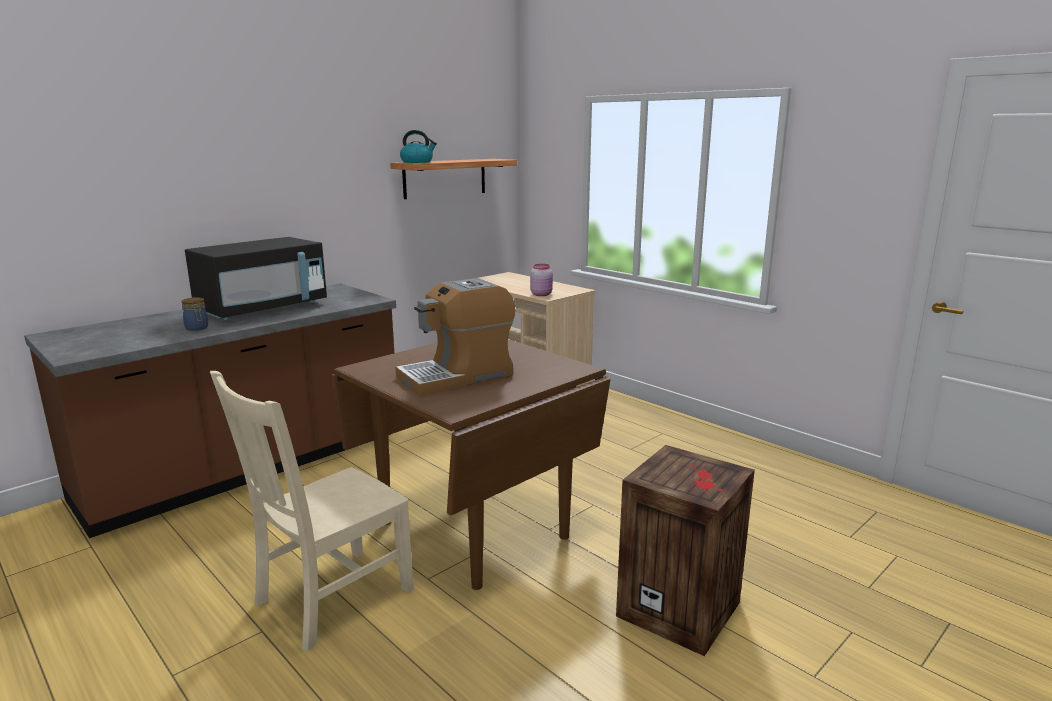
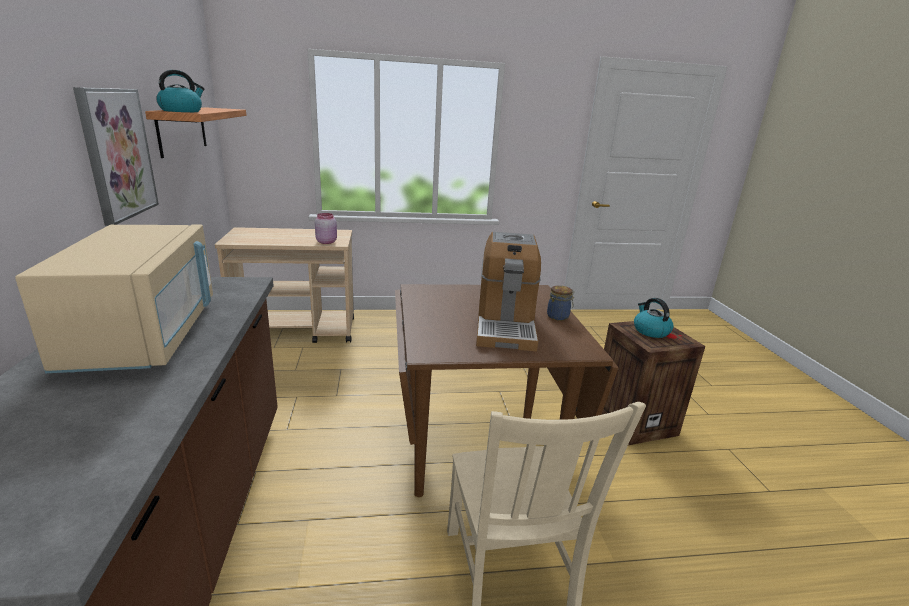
camera: 55 degrees left, 5 degrees up
jar [181,297,208,331] -> jar moved to [547,285,575,321]
black microwave [185,237,327,320] -> beige microwave [15,225,213,373]
none -> picture [73,87,159,226]
none -> kettle [634,298,673,338]

